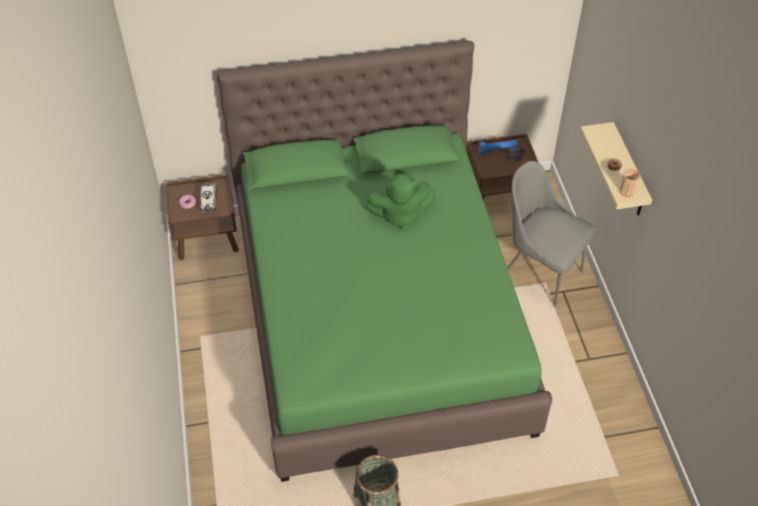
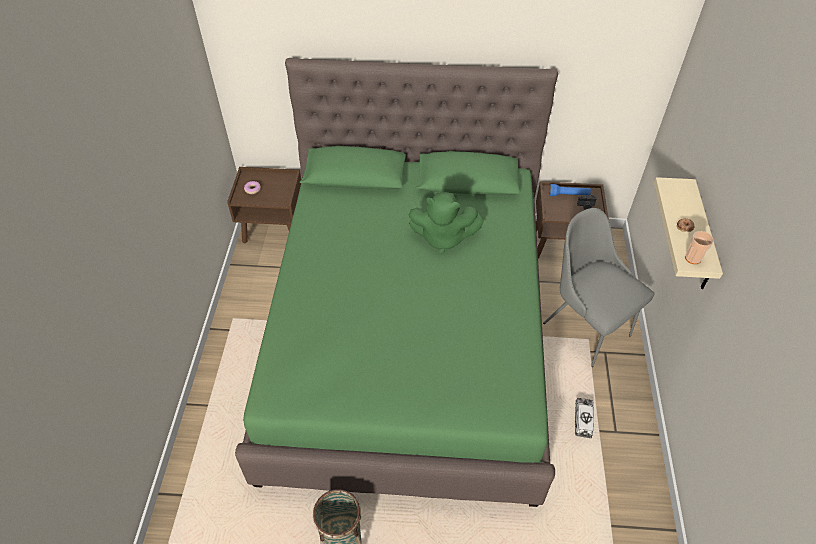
camera: 15 degrees right, 0 degrees up
toy truck [200,183,217,213] -> toy truck moved to [575,398,594,438]

